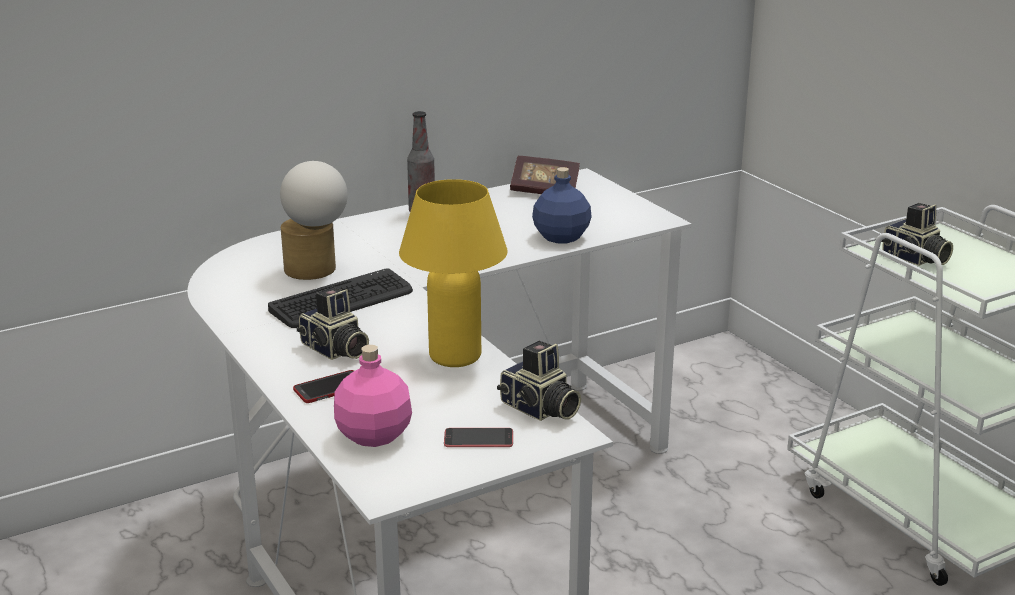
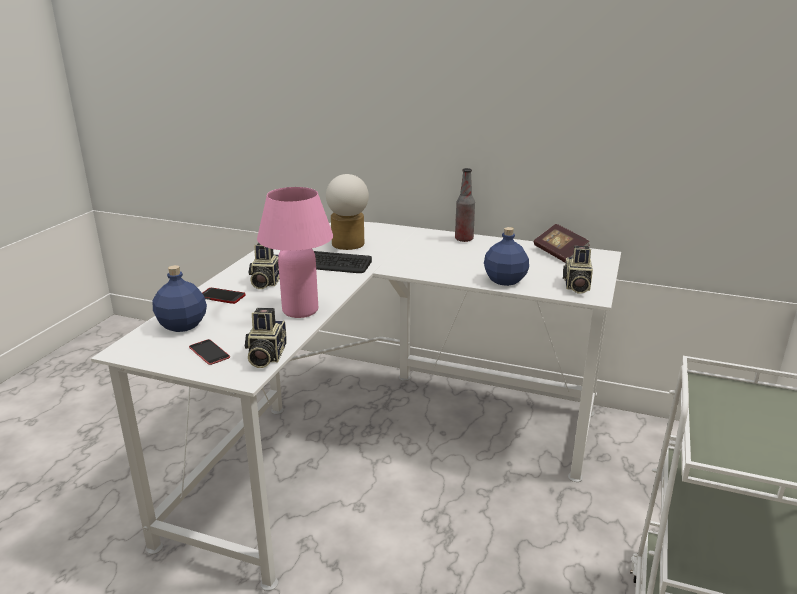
camera: 50 degrees right, 0 degrees up
pink bottle [334,345,412,447] -> blue bottle [152,265,207,332]
yellow table lamp [399,179,508,367] -> pink table lamp [257,187,333,318]
camera [881,203,953,266] -> camera moved to [563,246,593,293]

